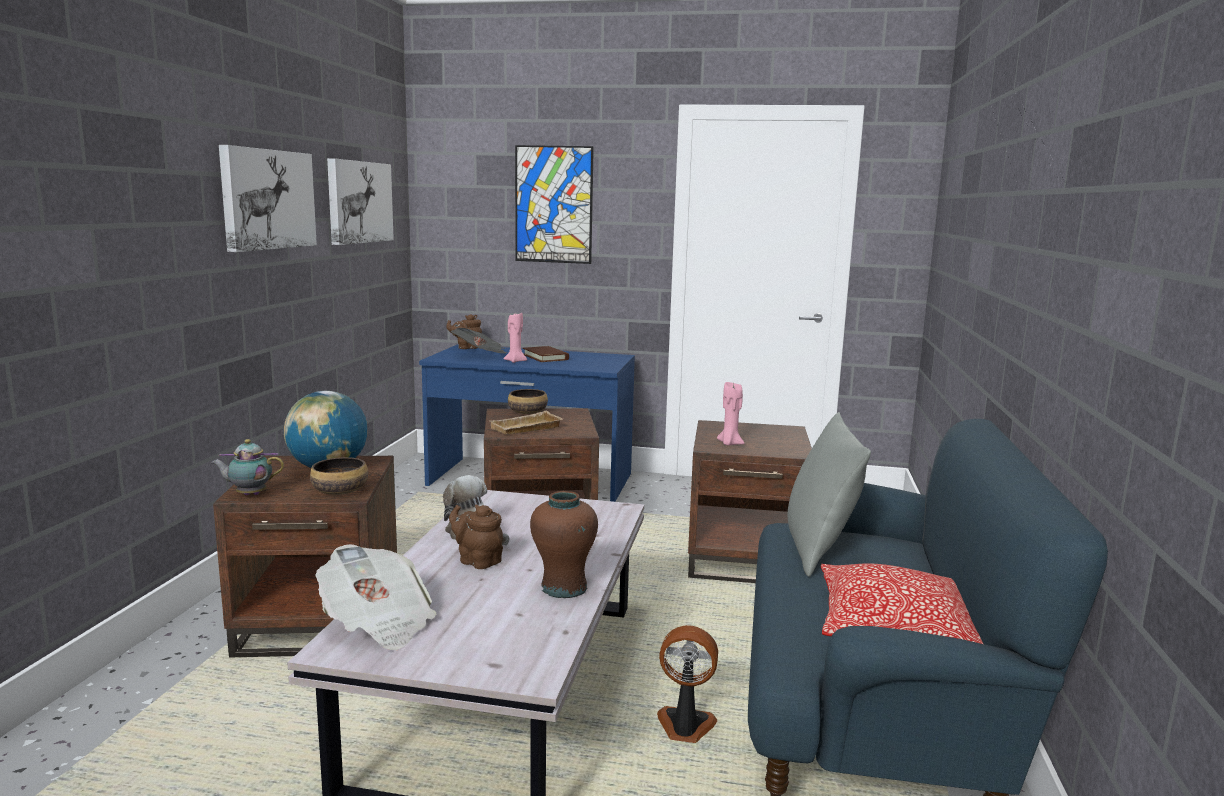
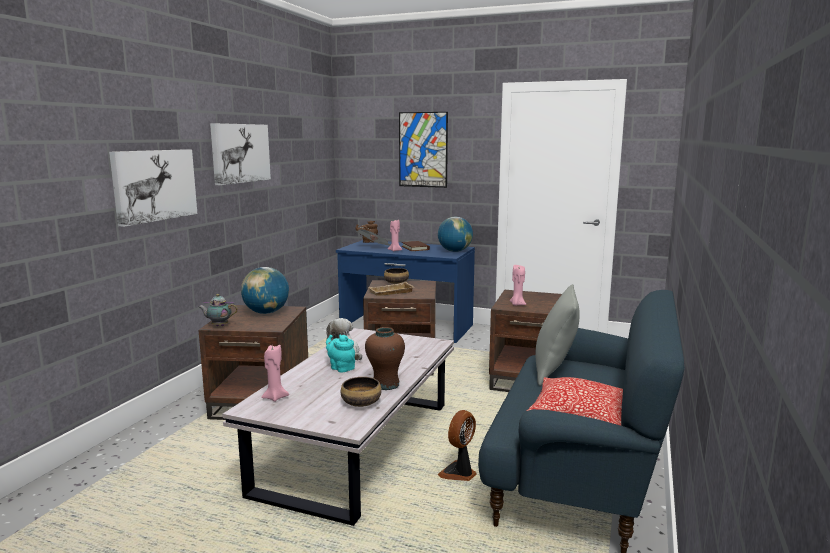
camera: 10 degrees right, 0 degrees up
bowl [310,457,368,495] -> bowl moved to [341,377,382,407]
newspaper [315,544,437,650] -> pink candle [261,345,289,402]
picture [327,158,394,245] -> picture moved to [109,149,197,227]
brown teapot [449,505,503,569] -> turquoise teapot [326,335,355,373]
fan [657,625,718,743] -> fan turned 75 degrees counterclockwise [438,410,477,481]
none -> globe [438,217,473,252]

